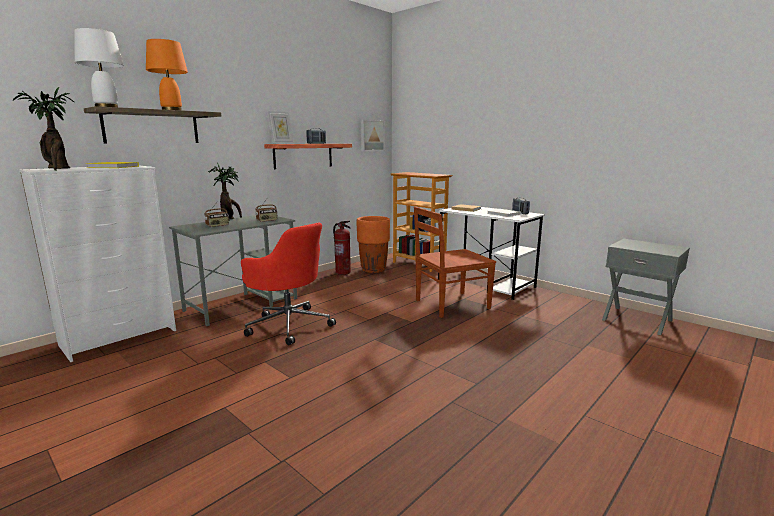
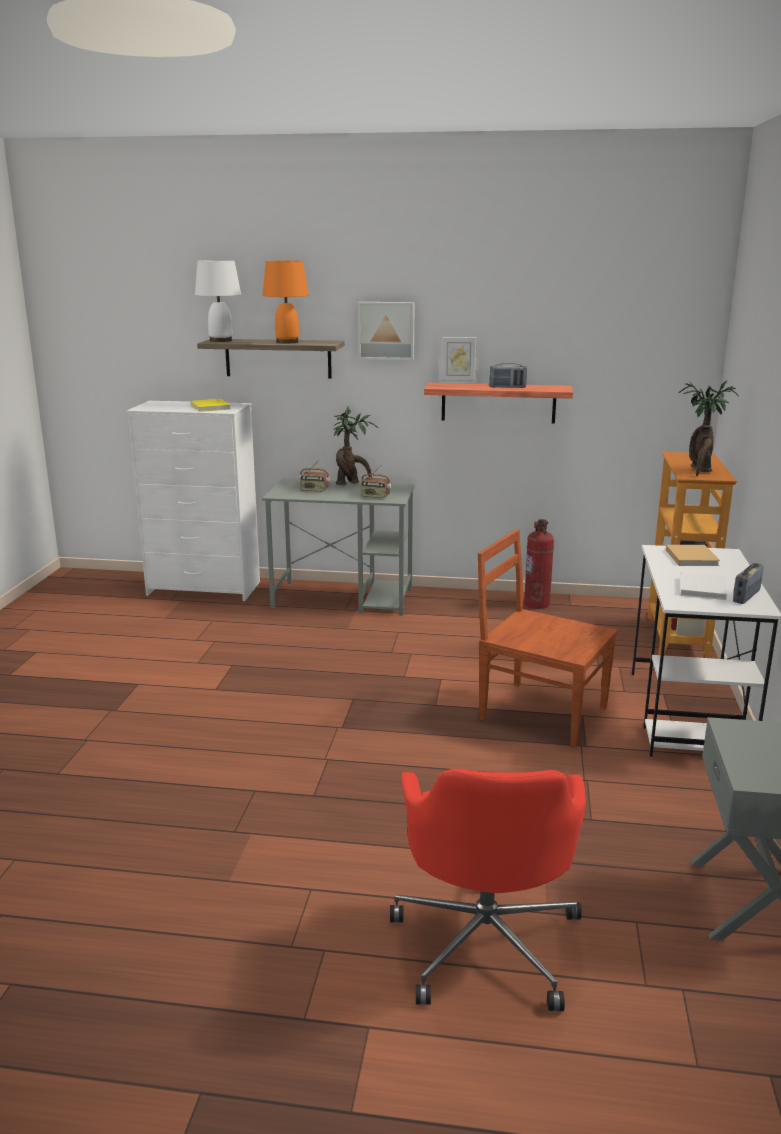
camera: 55 degrees right, 5 degrees up
potted plant [12,87,75,171] -> potted plant moved to [679,381,739,476]
red office chair [241,223,336,345] -> red office chair moved to [390,769,586,1011]
orange planter [357,216,390,273] -> none
picture [361,120,385,151] -> picture moved to [358,302,415,360]

